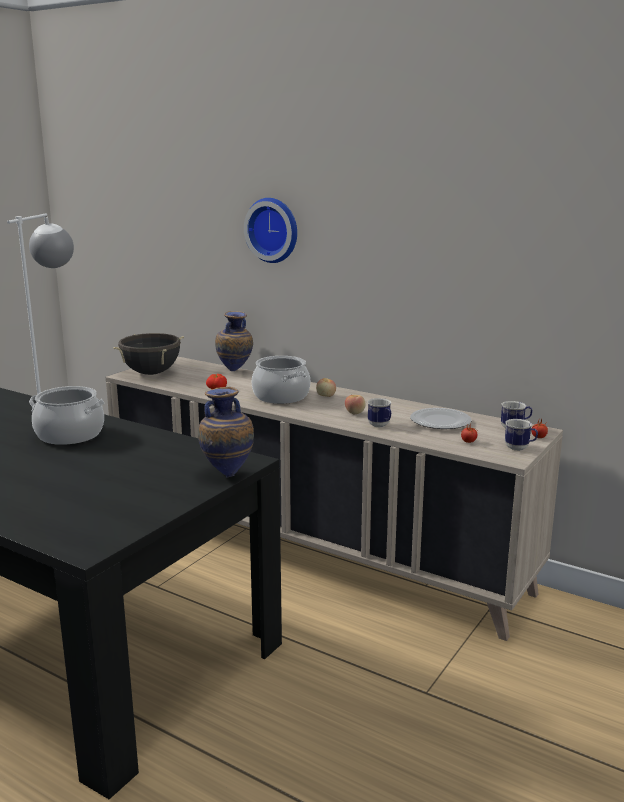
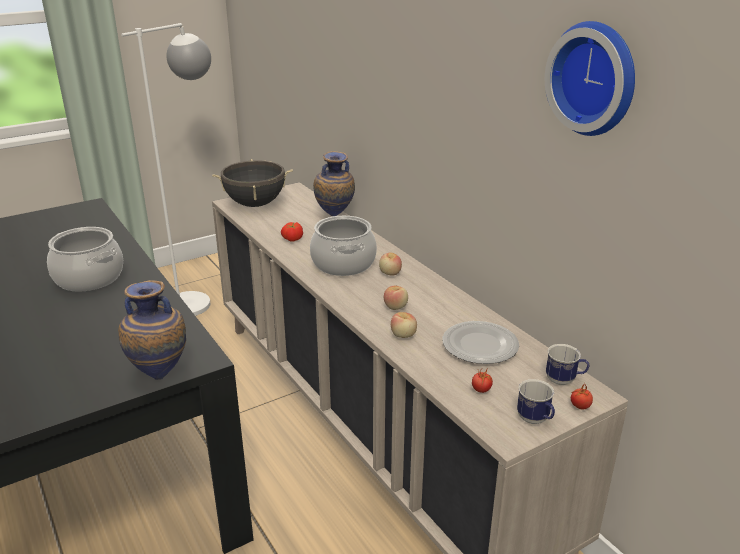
camera: 25 degrees right, 10 degrees up
wall clock [244,198,297,263] -> wall clock moved to [545,21,635,136]
mug [367,398,391,427] -> apple [391,312,417,338]

